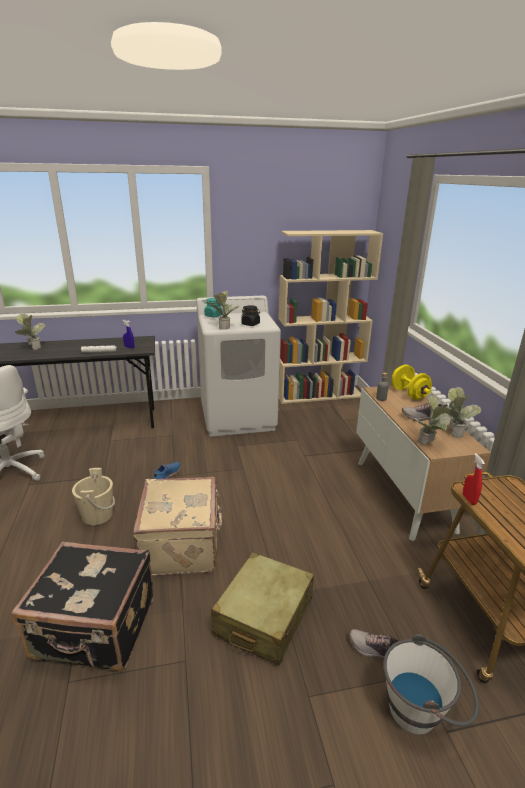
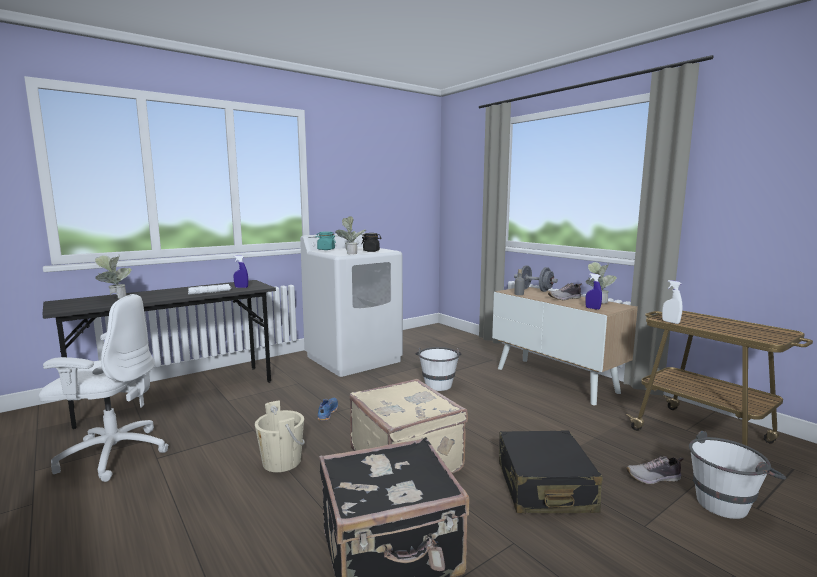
camera: 25 degrees left, 15 degrees down
beige suitcase [211,552,314,666] -> black suitcase [499,430,603,513]
beige bookcase [278,230,383,404] -> none
yellow dumbbell [392,365,432,400] -> grey dumbbell [514,265,558,292]
potted plant [413,395,452,445] -> blue spray bottle [585,273,602,310]
red spray bottle [463,453,485,505] -> white spray bottle [662,280,682,324]
none -> white bucket [415,347,461,391]

